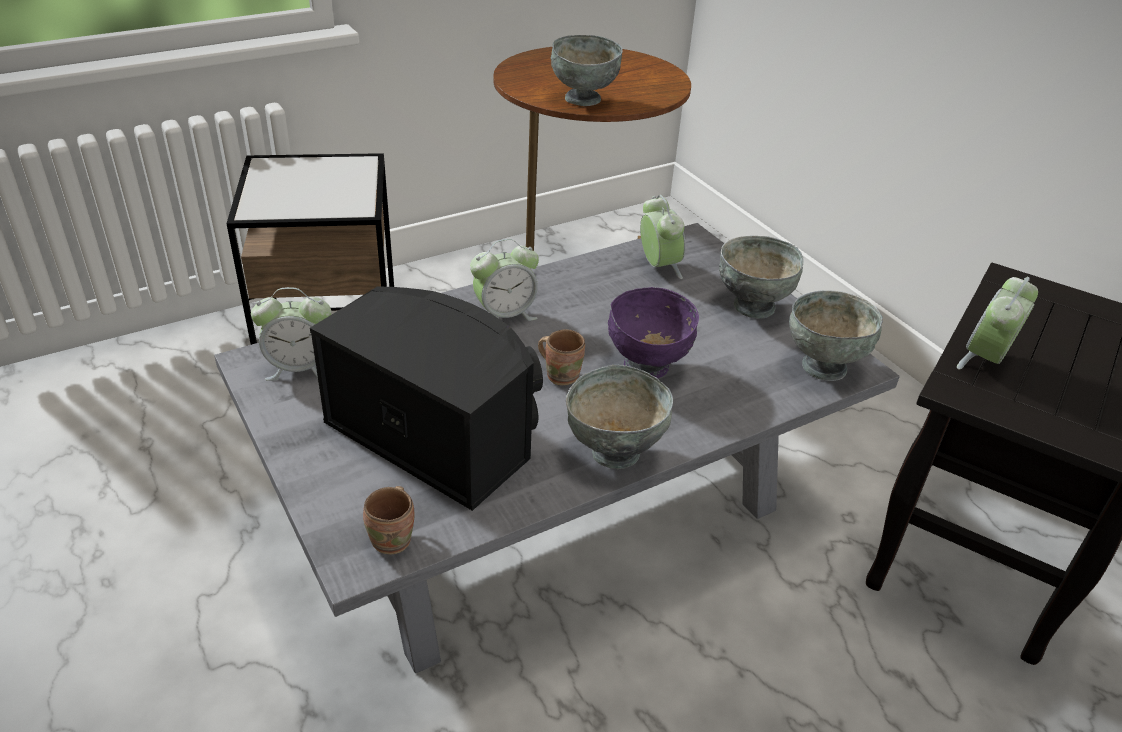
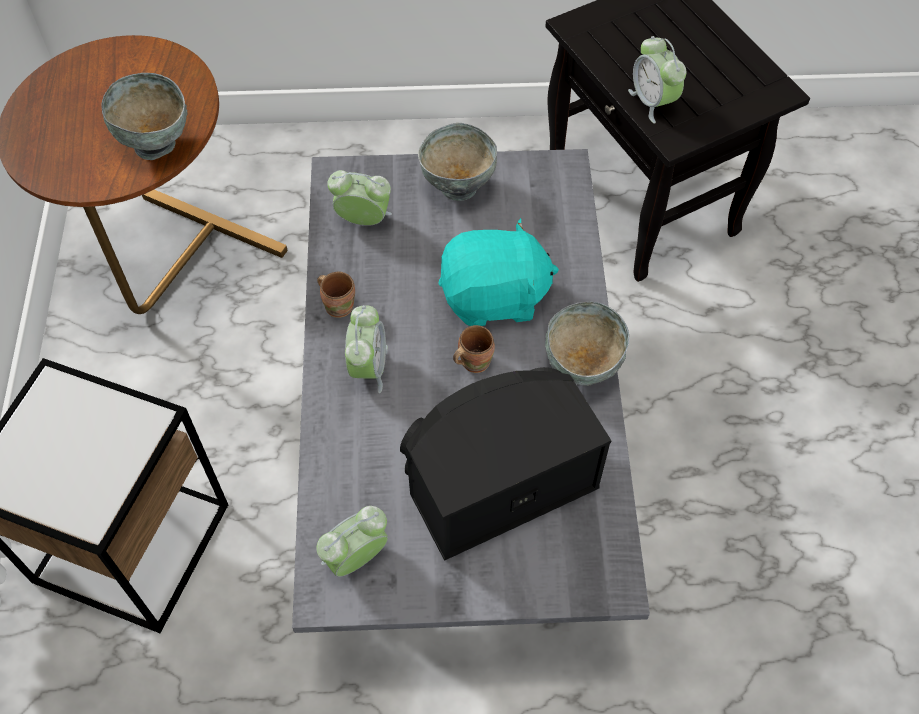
camera: 60 degrees left, 20 degrees up
alarm clock [251,287,331,381] -> alarm clock turned 150 degrees counterclockwise [316,506,388,577]
brown mug [363,486,415,555] -> brown mug moved to [317,271,355,318]
purple bowl [608,287,699,379] -> turquoise plush toy [438,218,559,326]
grey bowl [789,290,883,381] -> none

